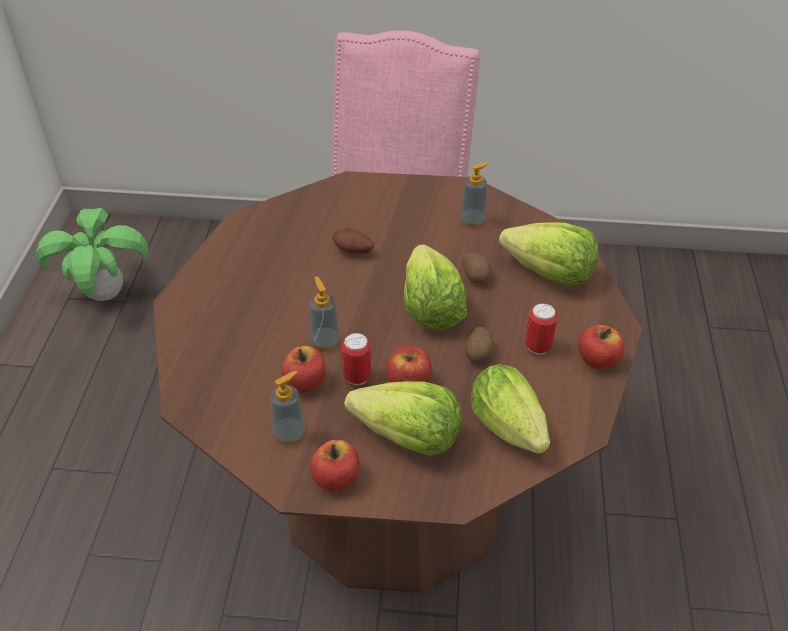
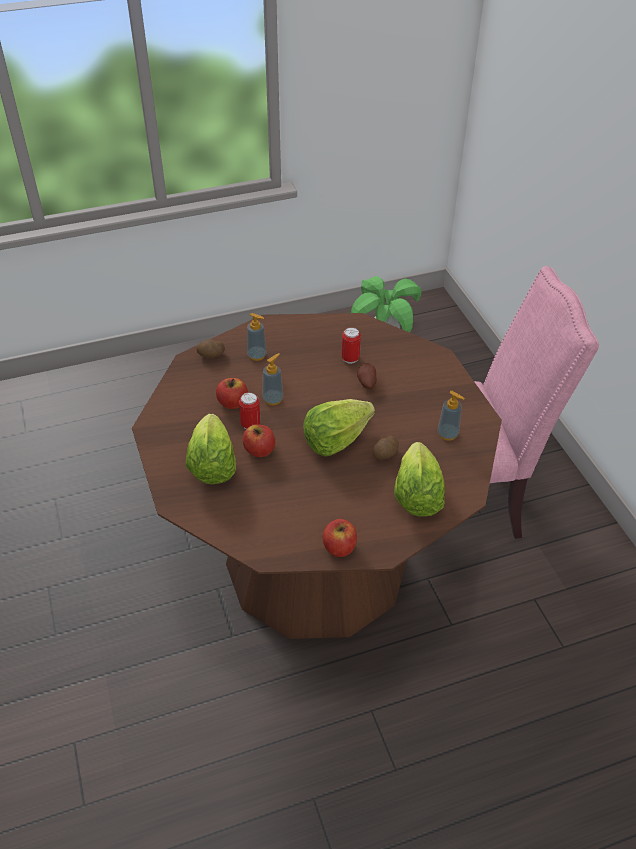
camera: 65 degrees right, 0 degrees up
soap dispenser [271,371,305,444] -> soap dispenser moved to [247,313,267,361]
apple [310,439,359,491] -> none
potato [465,327,495,363] -> potato moved to [196,339,225,358]
lettuce [471,364,550,454] -> none
can [525,303,558,355] -> can moved to [341,327,361,364]

